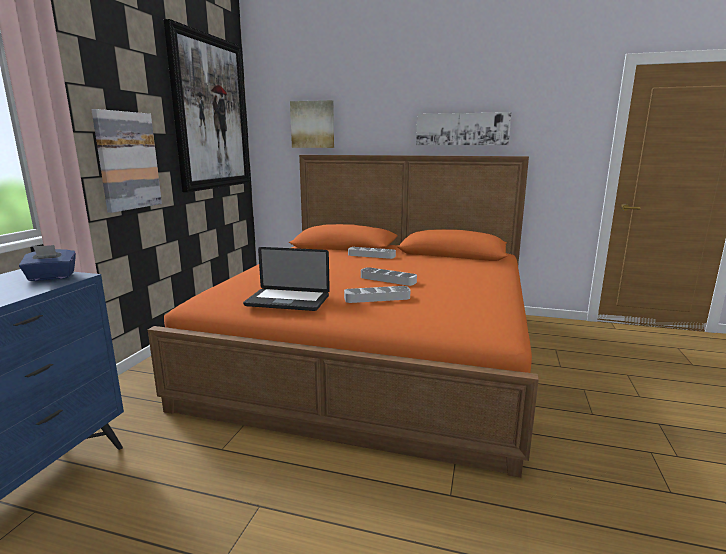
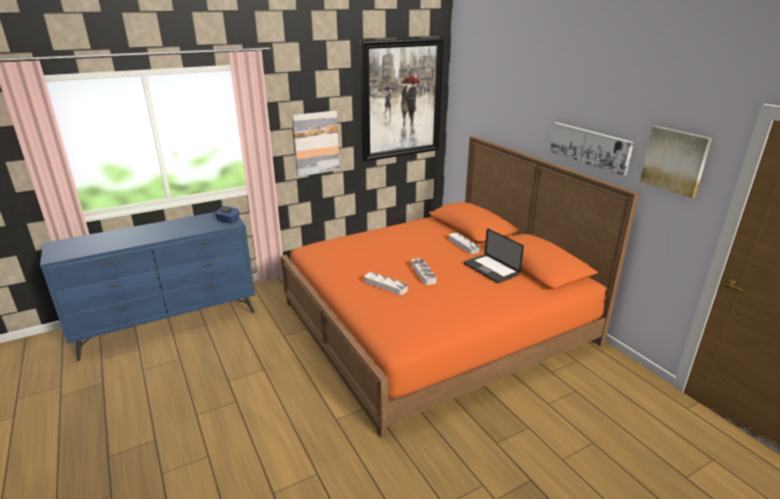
camera: 45 degrees right, 10 degrees up
laptop [243,247,330,311] -> laptop moved to [464,228,524,283]
picture [290,100,334,148] -> picture moved to [640,126,712,198]

